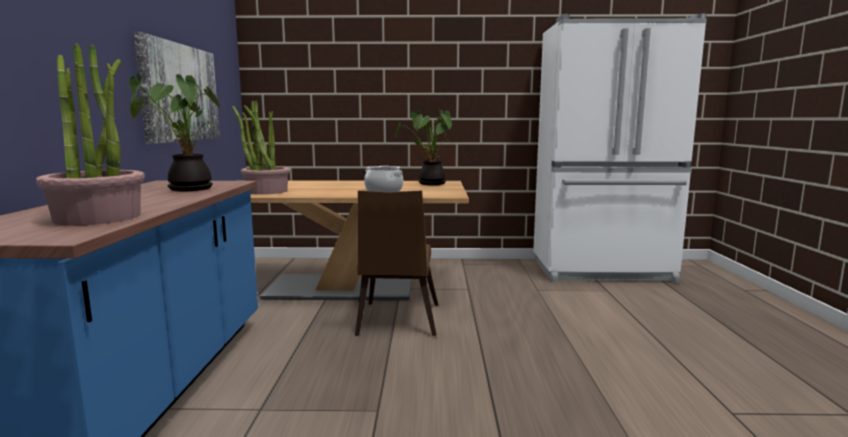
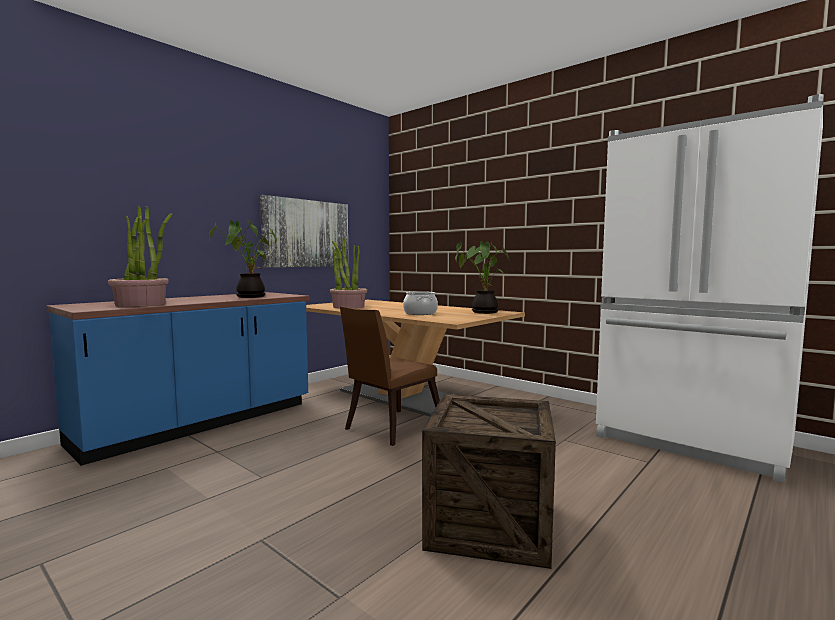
camera: 40 degrees right, 5 degrees down
none -> crate [422,394,556,569]

